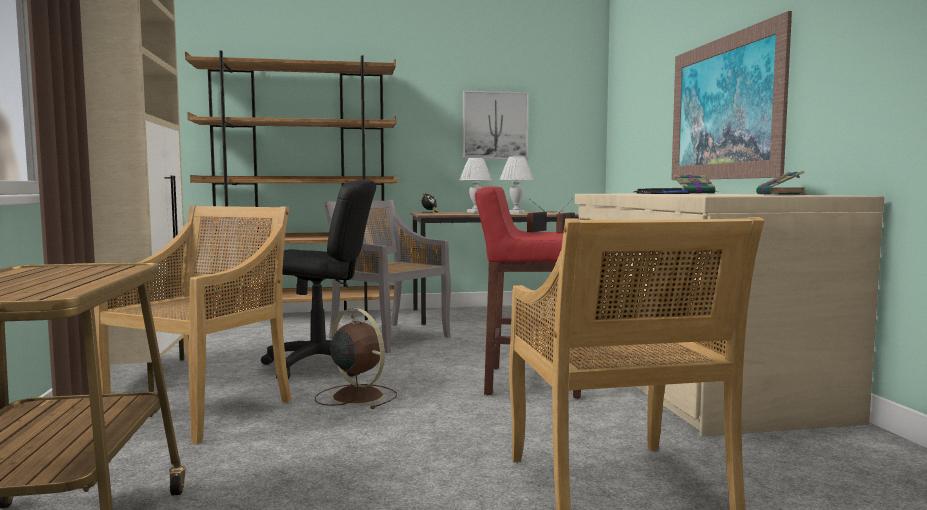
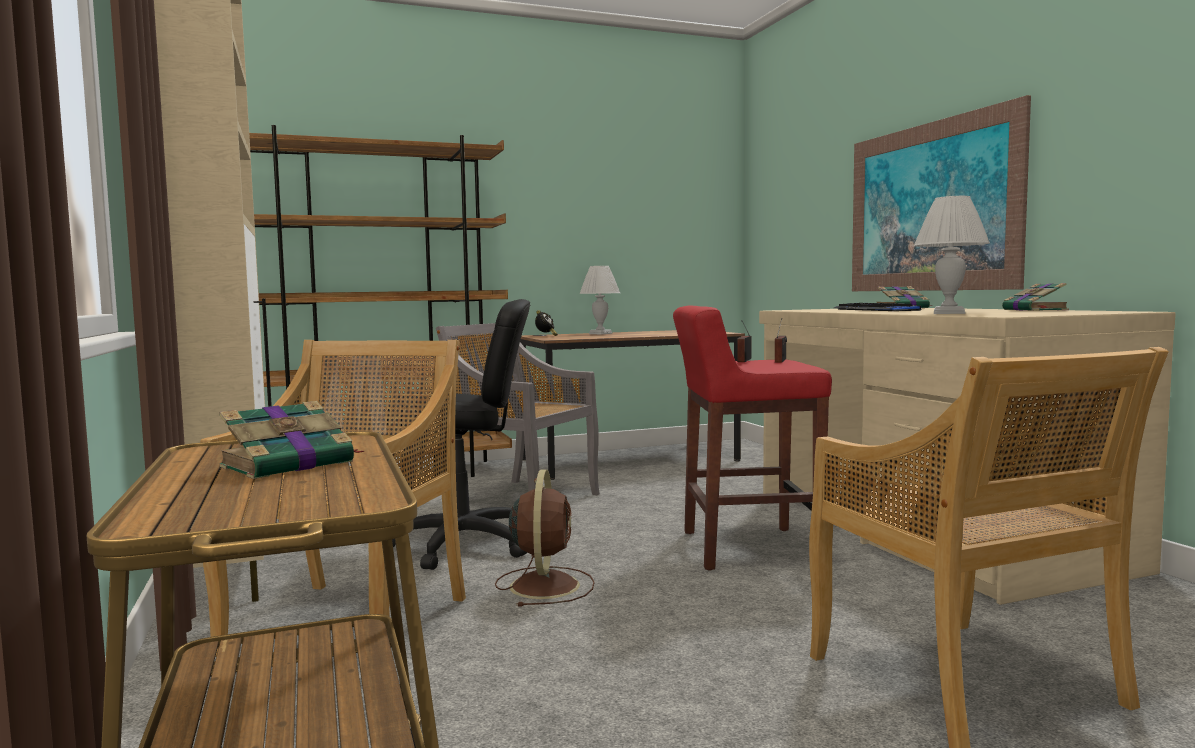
camera: 10 degrees left, 0 degrees up
brown fan [315,308,397,409] -> brown fan turned 60 degrees clockwise [495,470,595,607]
picture [463,91,529,159] -> none
white table lamp [500,157,534,214] -> white table lamp moved to [914,196,990,314]
none -> book [219,401,364,479]

